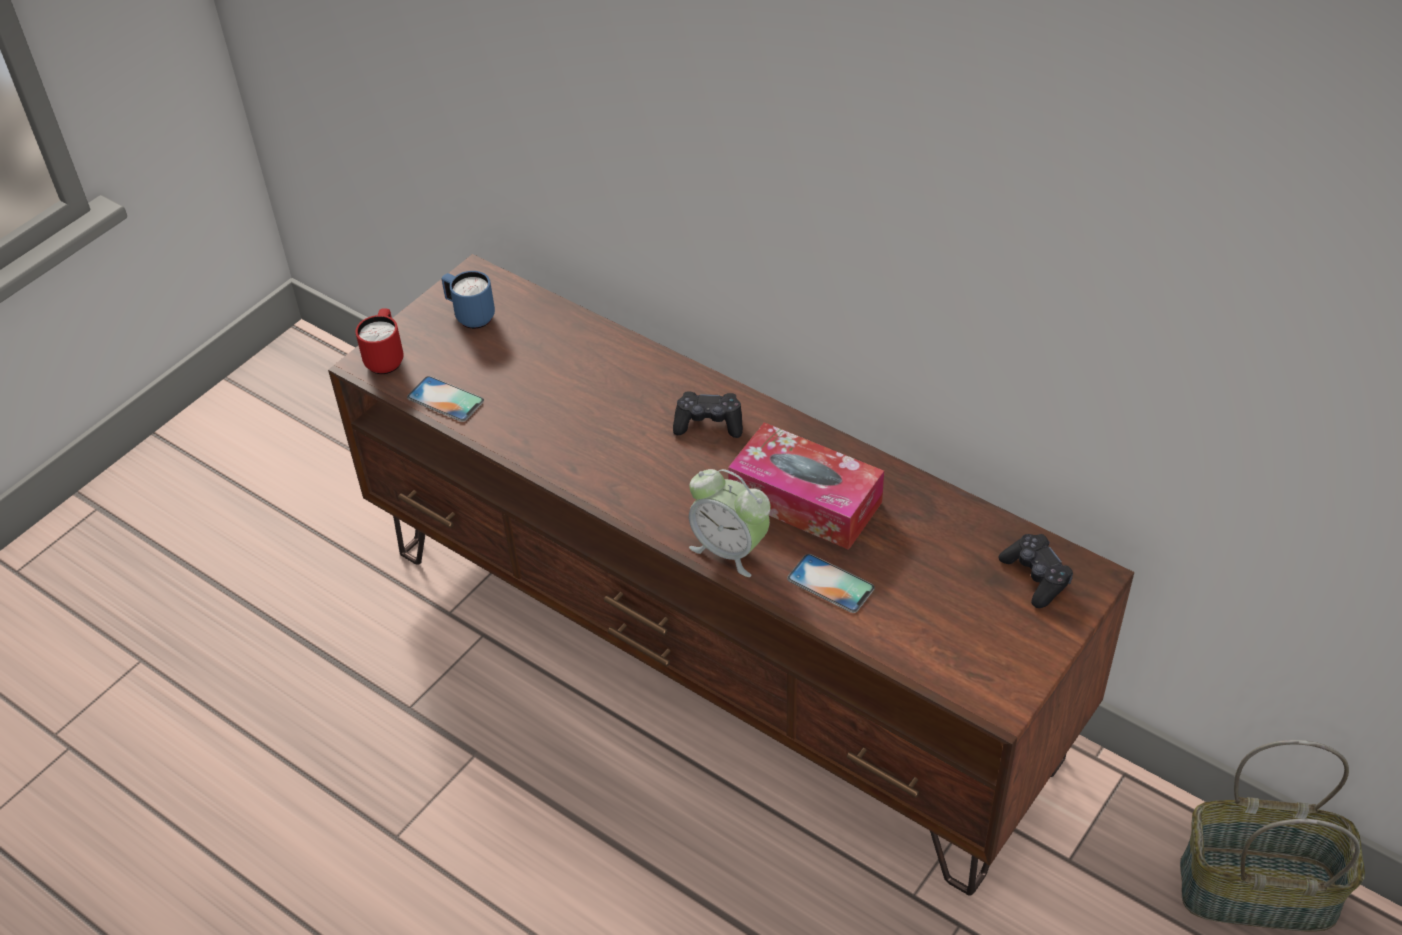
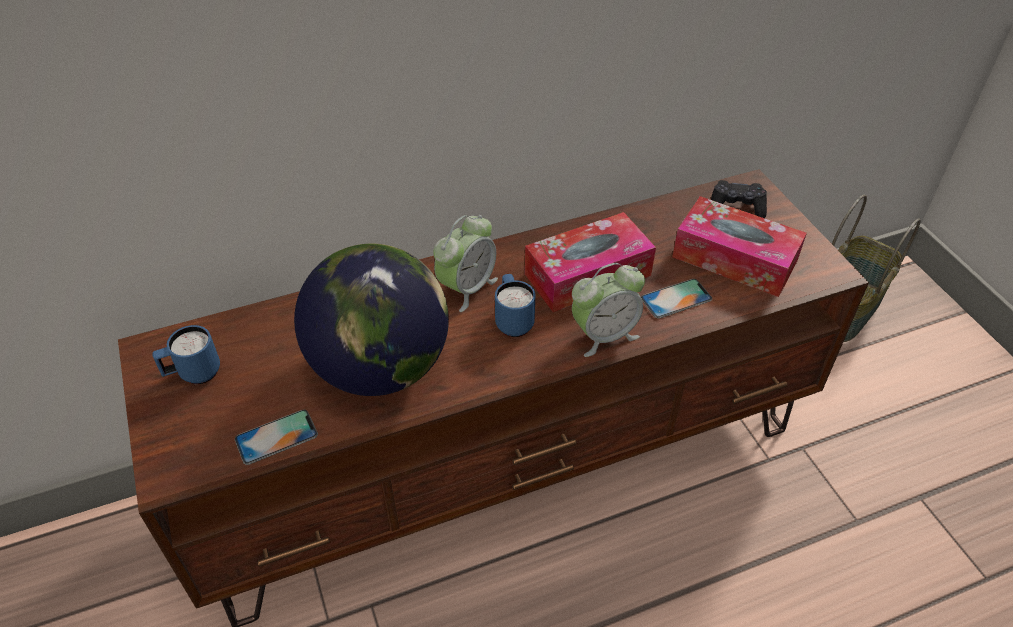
camera: 60 degrees left, 0 degrees up
red mug [355,308,404,374] -> none
black game controller [673,391,743,438] -> alarm clock [433,215,498,312]
none -> globe [294,243,449,396]
none -> blue mug [495,274,536,337]
none -> tissue box [672,196,807,297]

